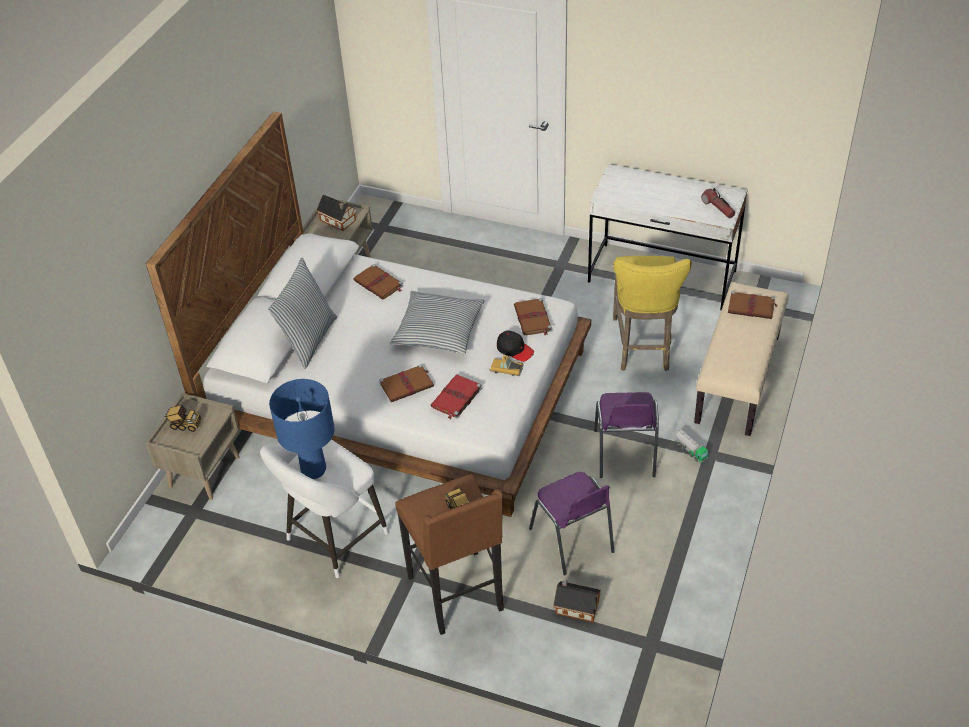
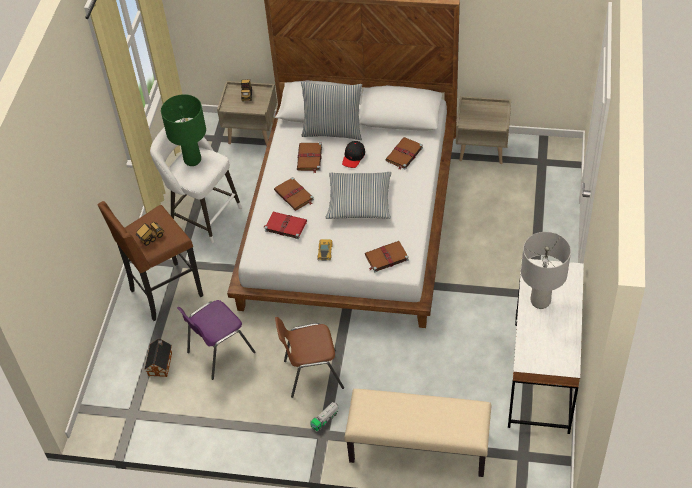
camera: 80 degrees right, 5 degrees up
blue table lamp [269,379,335,479] -> green table lamp [161,94,206,166]
toy house [317,195,357,231] -> none
black cap [497,331,534,362] -> black cap moved to [342,141,365,168]
purple chair [594,392,659,478] -> brown chair [275,317,344,398]
yellow stool [613,256,692,371] -> none
flashlight [701,188,736,218] -> none
brown book [728,291,778,319] -> brown book moved to [297,143,322,173]
none -> grey table lamp [521,232,571,309]

